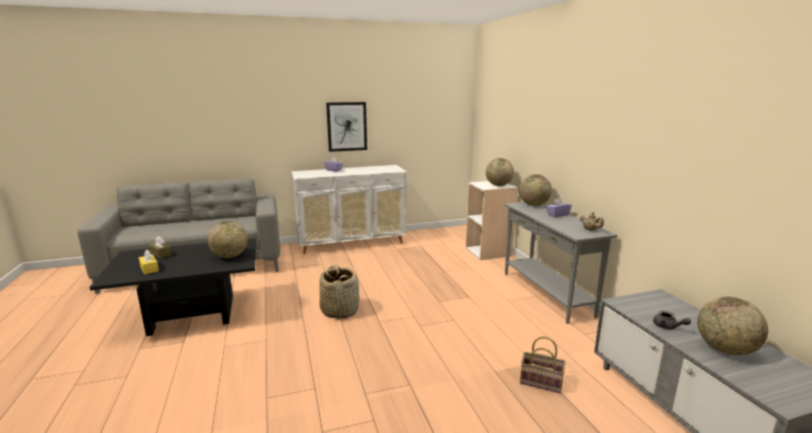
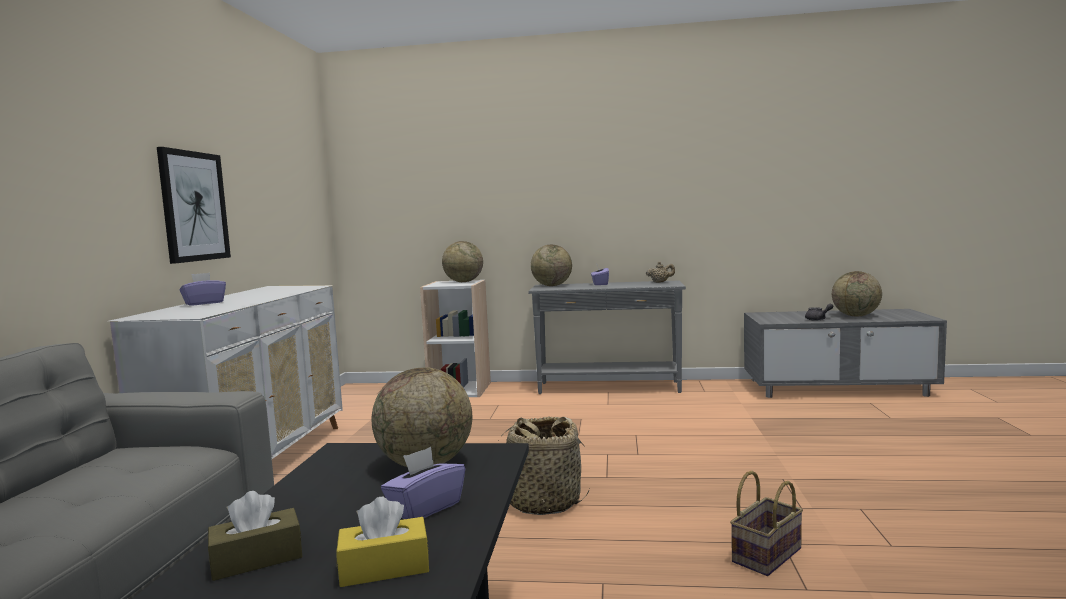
camera: 65 degrees left, 10 degrees down
basket [520,336,566,393] -> basket moved to [730,471,803,576]
none -> purple tissue box [381,447,465,519]

